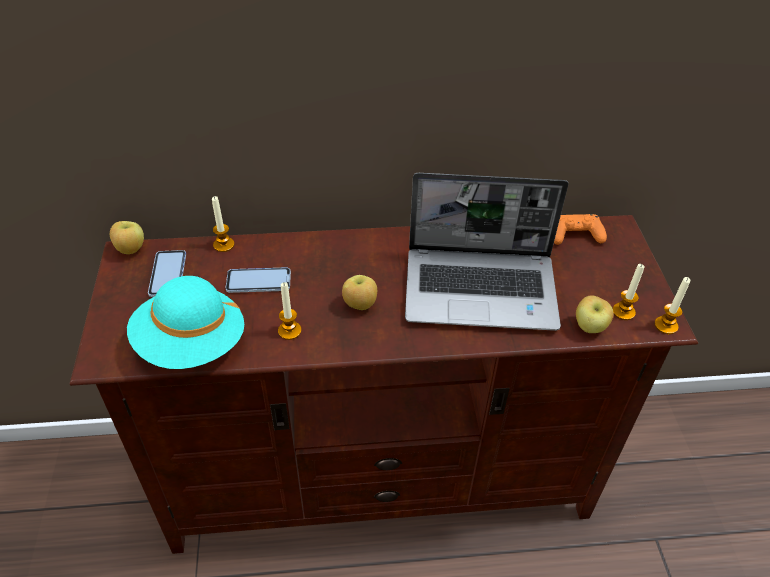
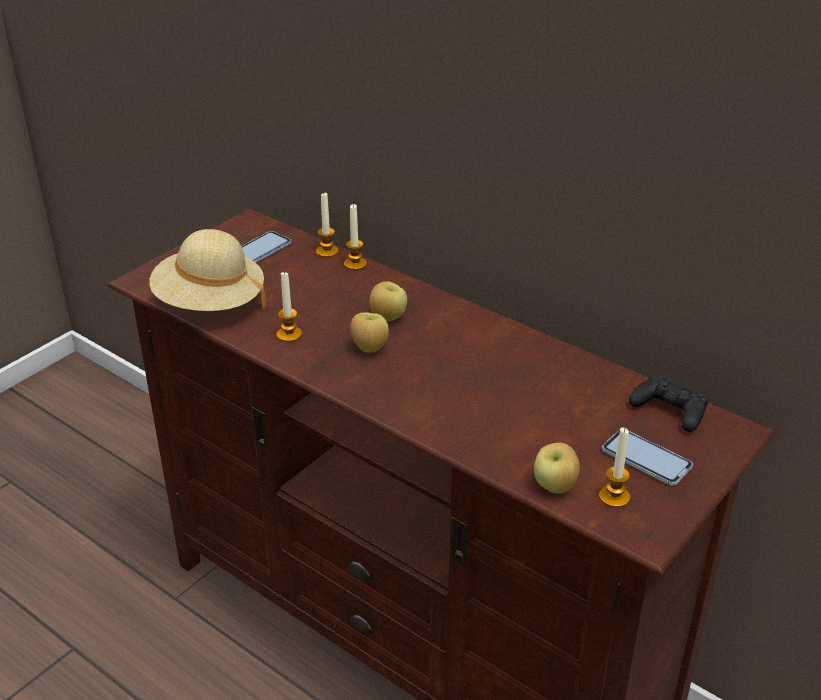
camera: 45 degrees right, 10 degrees down
apple [110,221,144,254] -> apple moved to [369,281,407,321]
turquoise hat [127,276,244,369] -> beige hat [149,229,266,311]
phone [226,267,291,293] -> phone moved to [602,430,693,485]
laptop [405,173,568,331] -> none
orange game controller [554,214,607,245] -> black game controller [629,375,708,432]
candle [654,277,690,334] -> candle moved to [344,204,367,270]

